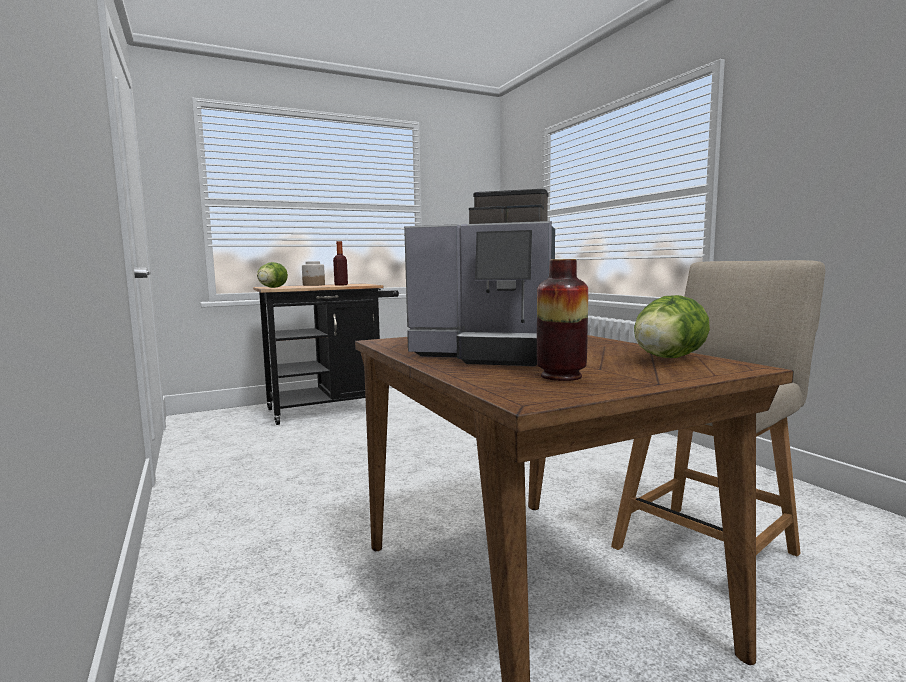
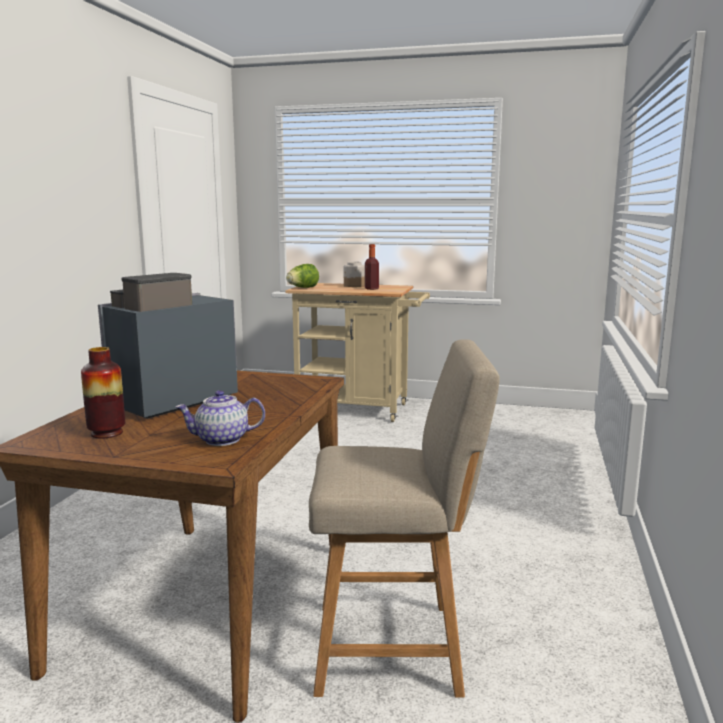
camera: 40 degrees right, 5 degrees up
black cart [253,283,399,425] -> beige cart [285,283,430,422]
coffee machine [404,189,555,366] -> coffee machine turned 75 degrees clockwise [98,273,238,419]
lettuce [634,295,710,358] -> teapot [175,390,265,446]

